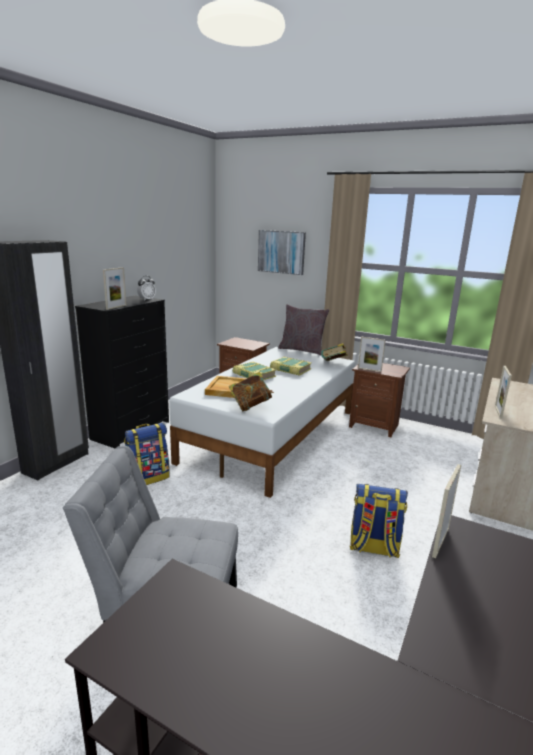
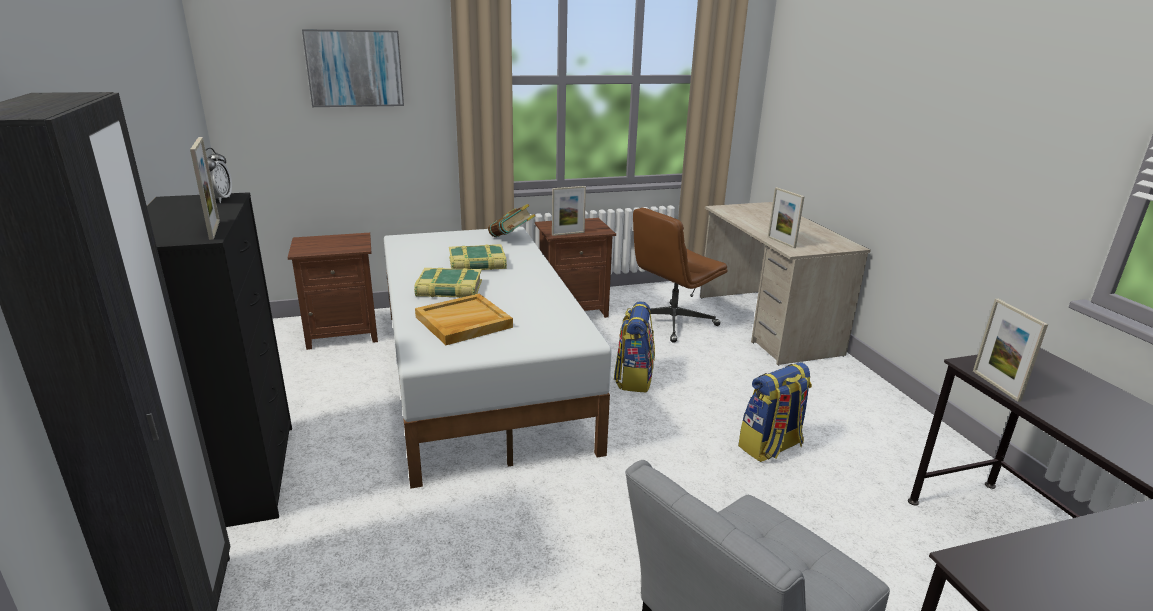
camera: 45 degrees left, 5 degrees up
backpack [124,423,170,485] -> backpack moved to [614,301,655,393]
book [229,372,274,411] -> none
grey pillow [278,304,329,356] -> none
none -> brown office chair [628,208,728,343]

